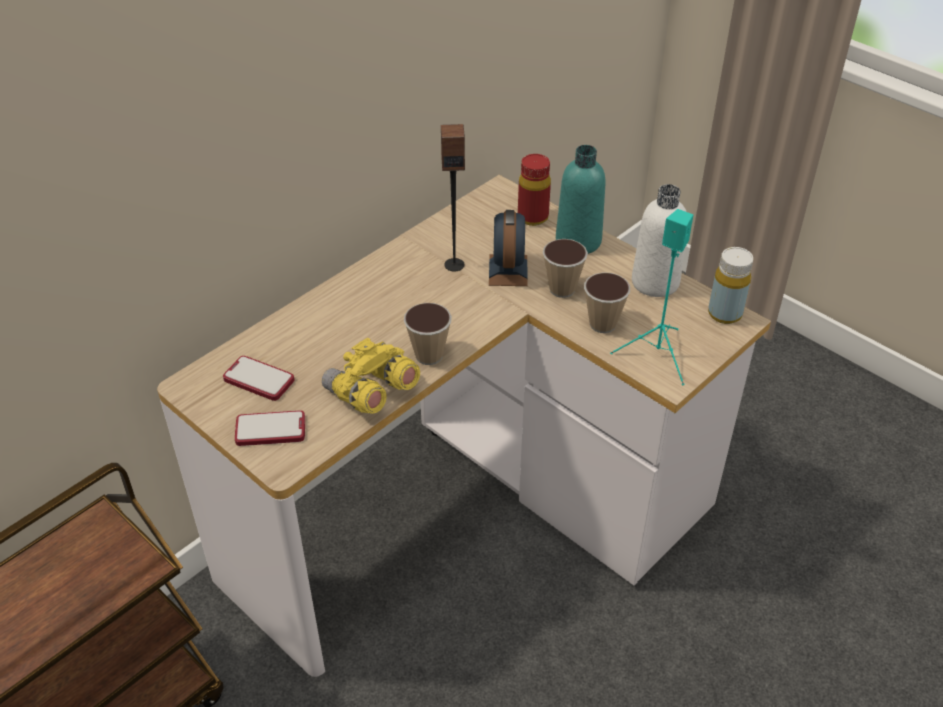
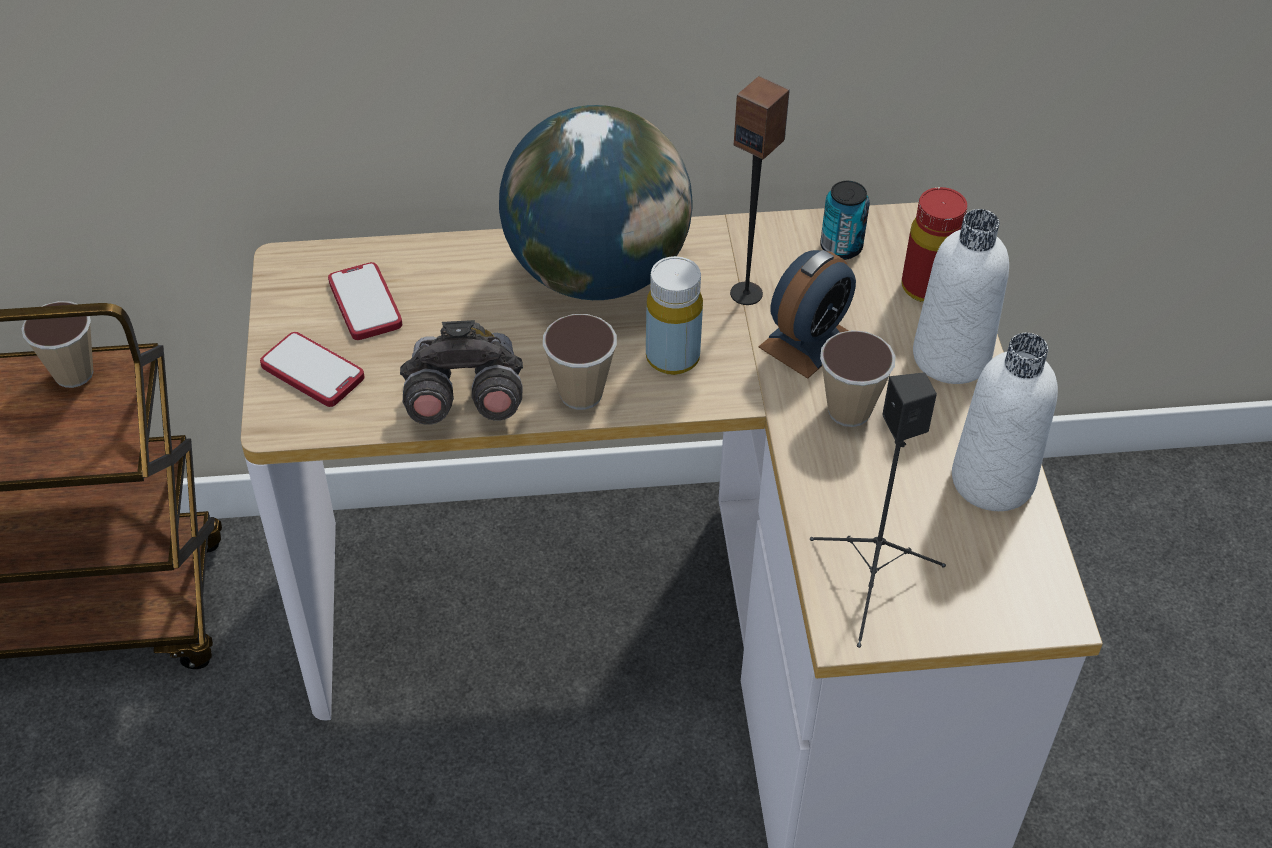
camera: 40 degrees right, 5 degrees up
yellow binoculars [322,337,420,414] -> grey binoculars [400,320,523,425]
turquoise bottle [556,145,605,254] -> white bottle [913,209,1009,384]
cup [584,272,630,333] -> cup moved to [22,301,93,388]
turquoise speaker [610,209,693,385] -> black speaker [810,372,946,648]
yellow bottle [708,247,753,324] -> yellow bottle moved to [646,256,703,375]
none -> globe [499,105,693,300]
none -> can [820,181,870,260]

